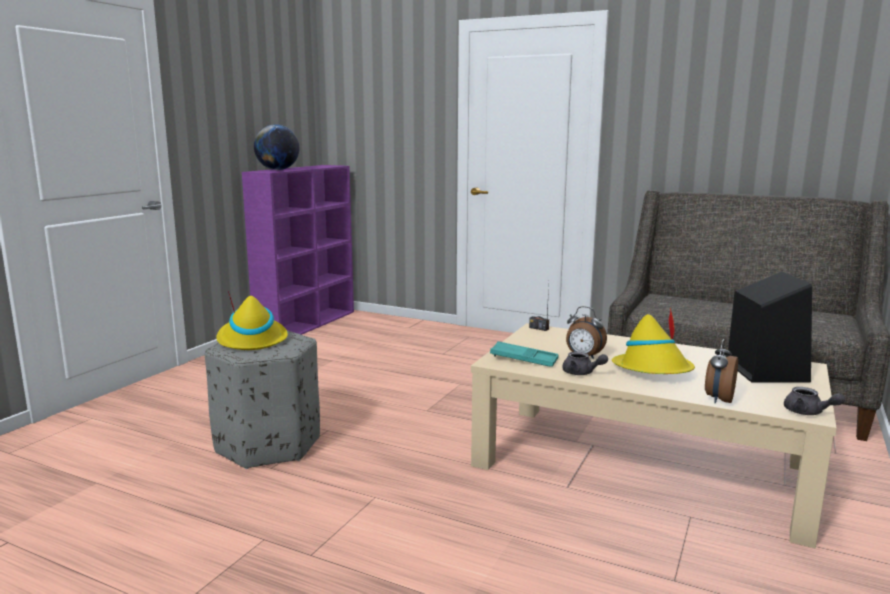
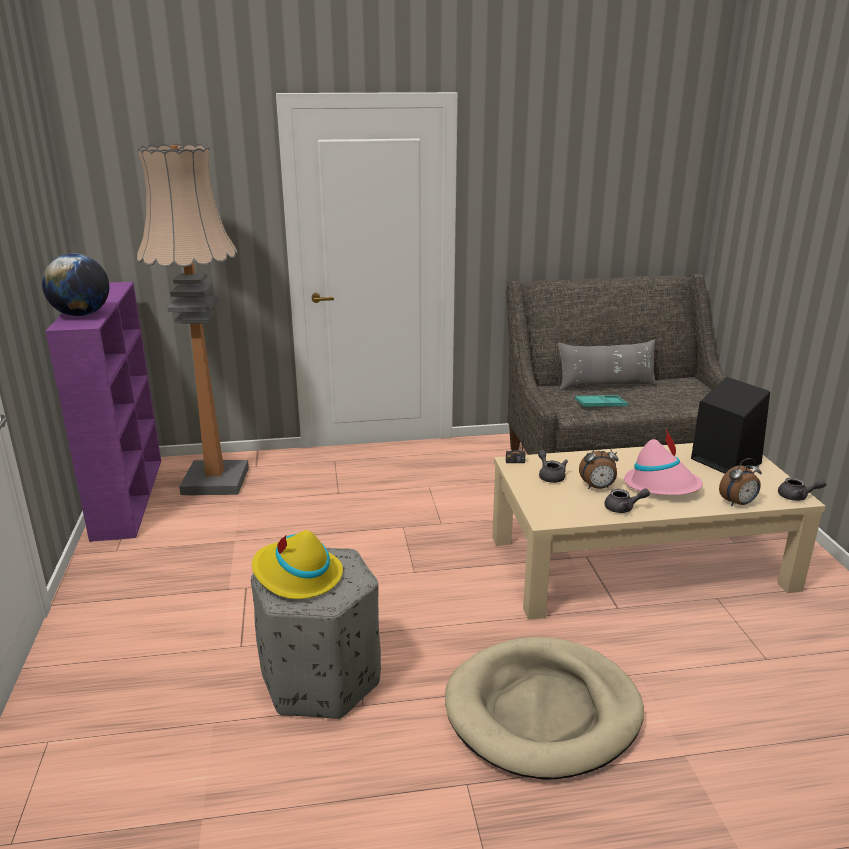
camera: 35 degrees left, 10 degrees up
turquoise tray [490,341,559,367] -> turquoise tray moved to [575,395,628,408]
yellow hat [612,307,695,374] -> pink hat [624,429,703,495]
alarm clock [705,339,738,404] -> alarm clock turned 105 degrees counterclockwise [719,458,762,506]
none -> floor lamp [136,144,249,495]
none -> beige dog bed [445,637,644,780]
none -> grey teapot [538,450,568,483]
none -> grey pillow [558,339,657,391]

